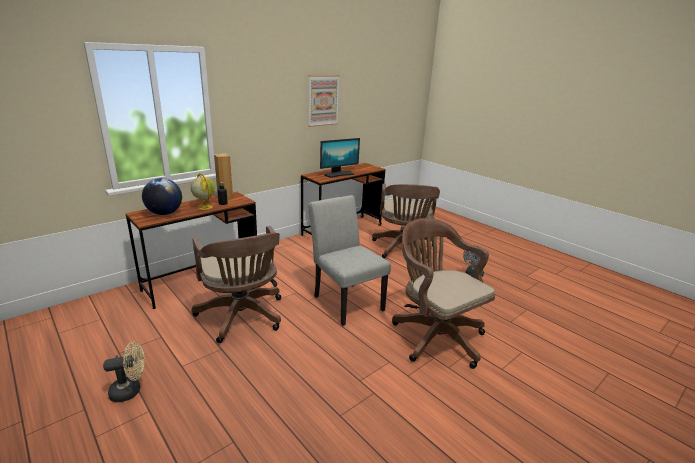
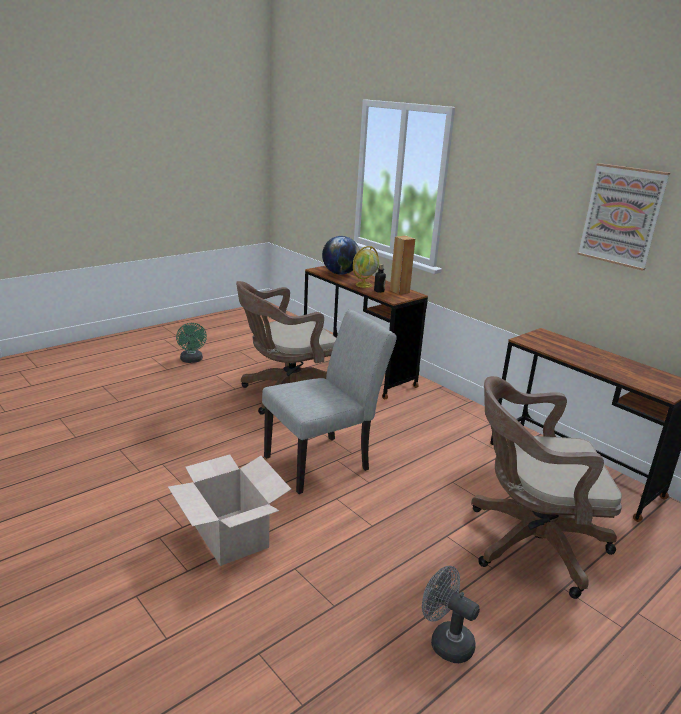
camera: 90 degrees right, 0 degrees up
beige fan [103,341,145,402] -> green fan [176,323,207,363]
monitor [320,138,360,178] -> none
brown office chair [392,218,495,369] -> cardboard box [168,454,291,566]

